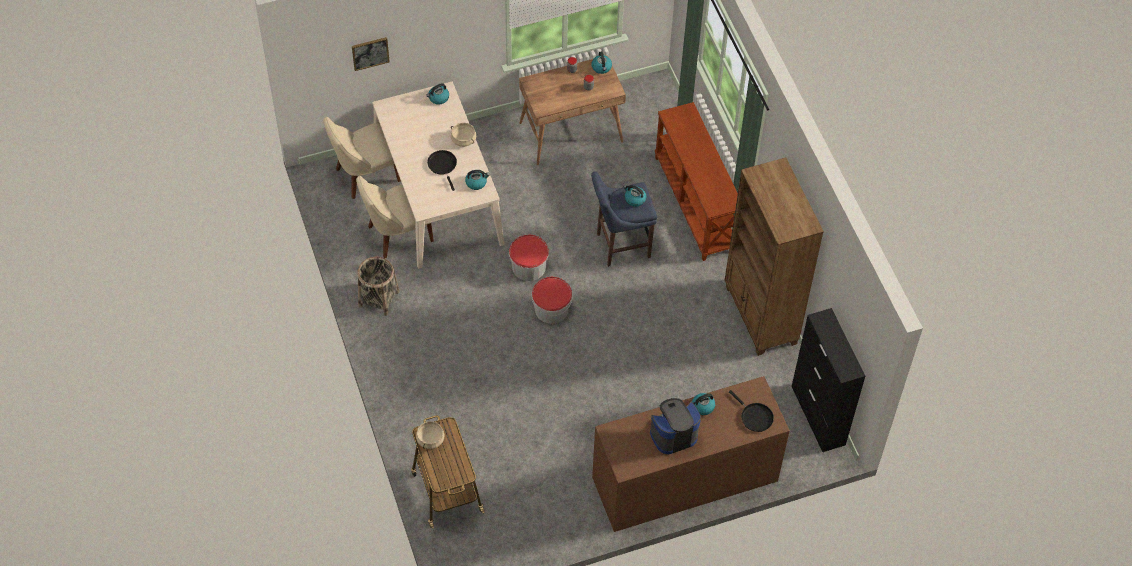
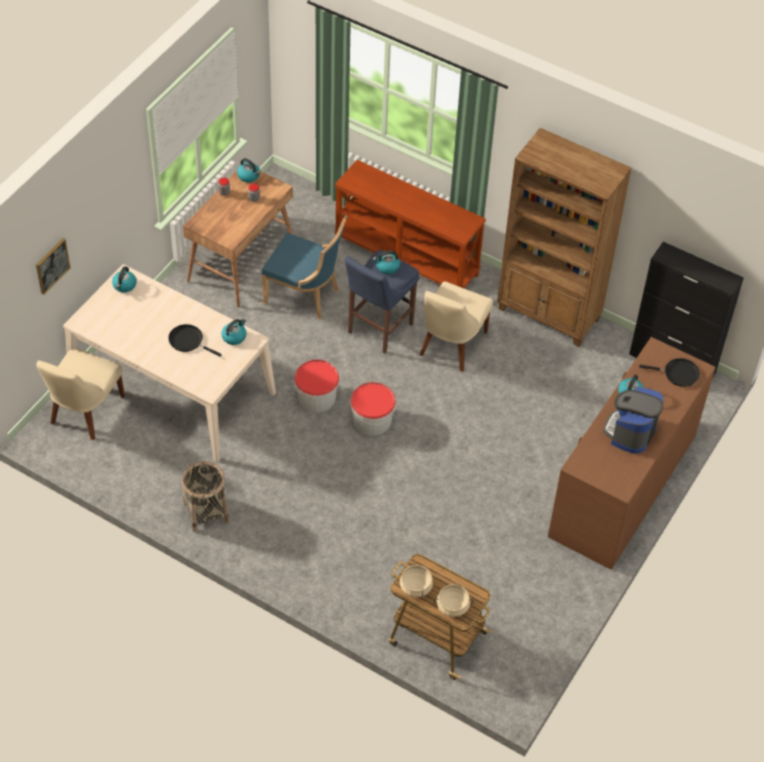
camera: 40 degrees left, 5 degrees down
beige chair [356,176,434,258] -> beige chair moved to [420,281,493,372]
beige cooking pot [451,123,476,147] -> beige cooking pot moved to [434,584,474,617]
none -> blue chair [261,218,346,319]

